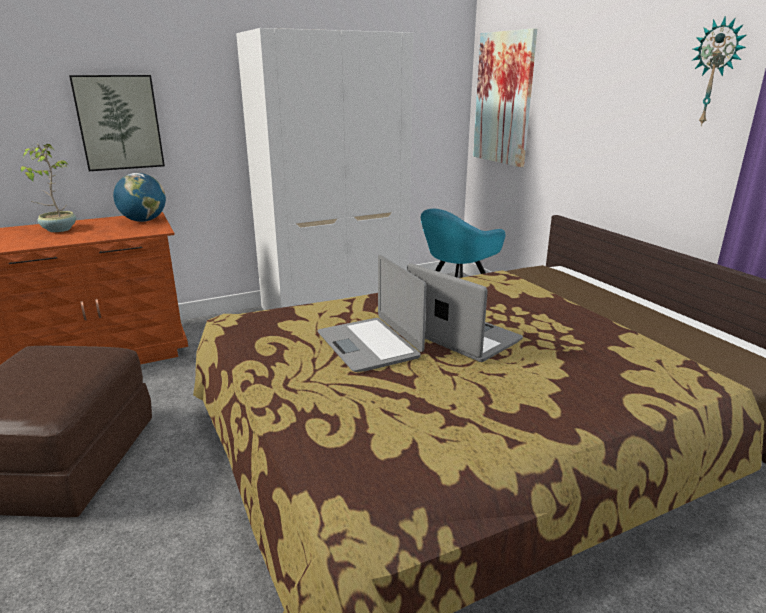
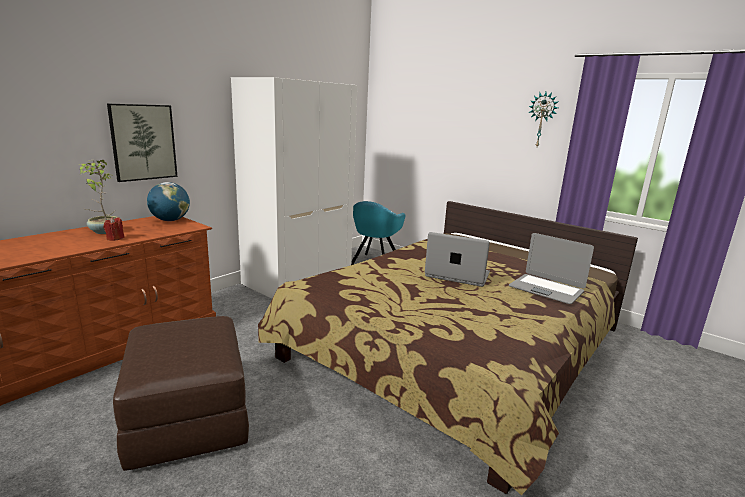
camera: 25 degrees left, 5 degrees down
laptop [317,255,426,372] -> laptop moved to [509,233,594,304]
picture [473,28,537,167] -> none
none -> red candle [104,217,125,241]

